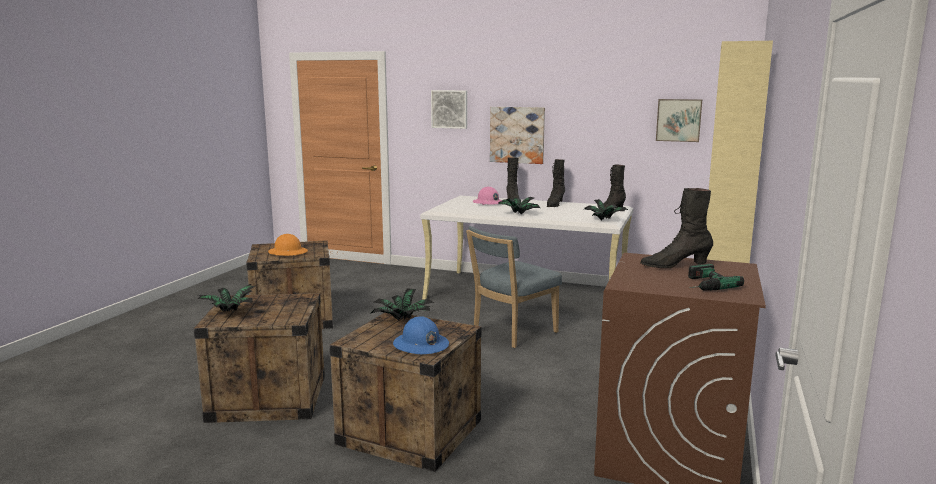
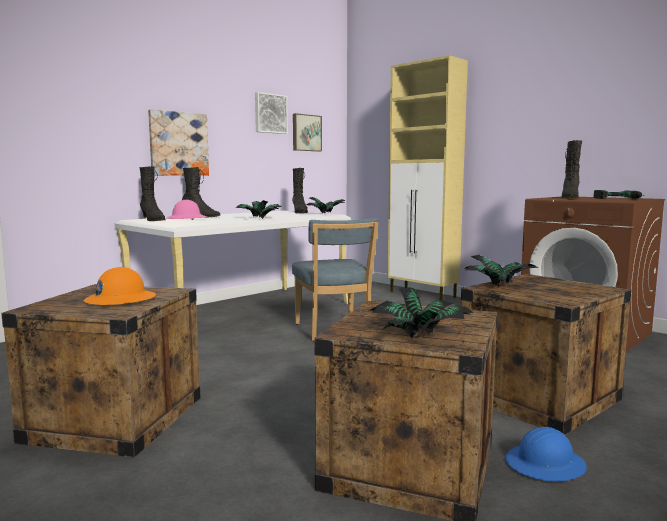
camera: 65 degrees left, 5 degrees down
blue hard hat [393,316,449,354] -> blue hard hat moved to [505,427,587,481]
picture [431,90,467,129] -> picture moved to [255,92,288,134]
black boot [547,159,565,207] -> black boot moved to [140,166,165,221]

